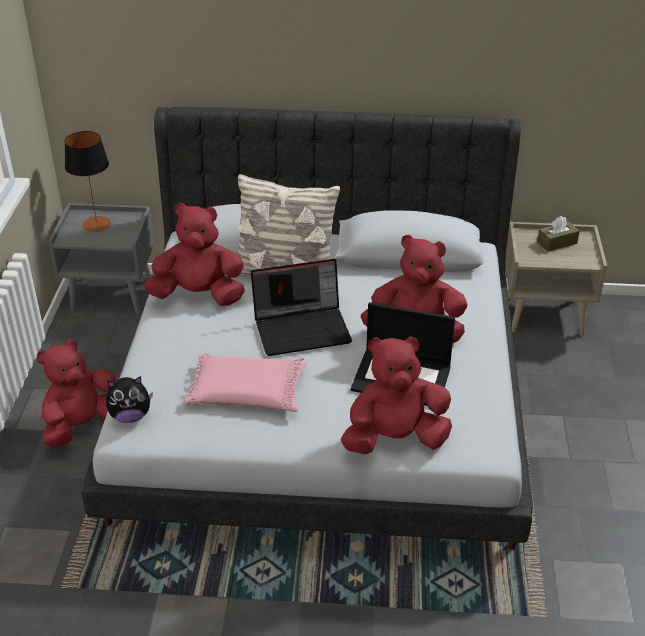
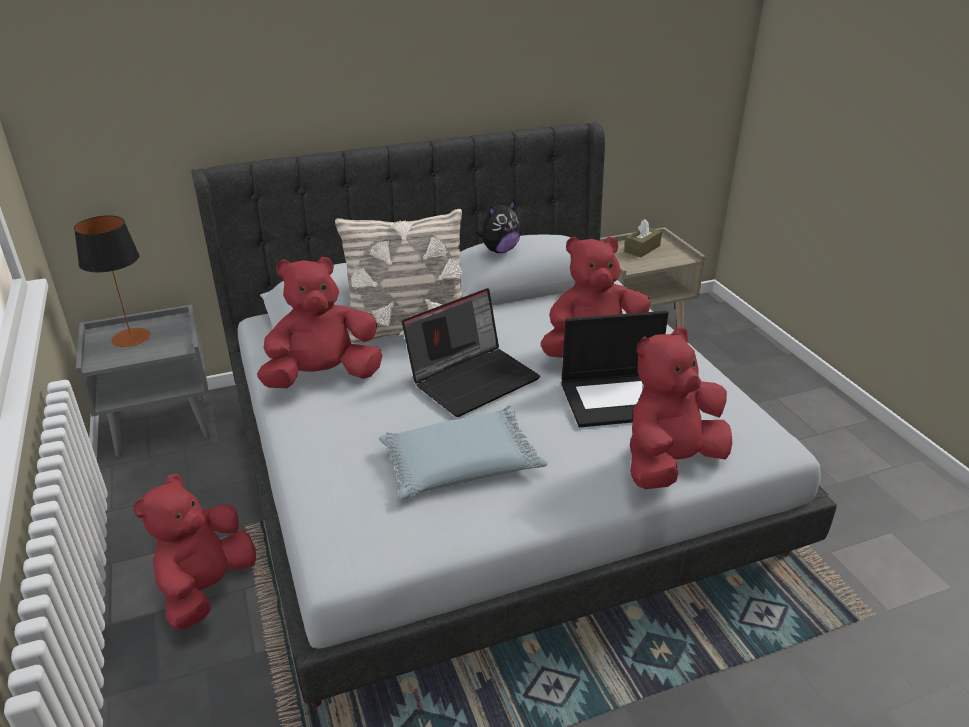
camera: 25 degrees left, 5 degrees down
plush toy [106,376,153,423] -> plush toy moved to [476,200,521,253]
pink pillow [183,353,307,412] -> blue pillow [379,406,548,499]

